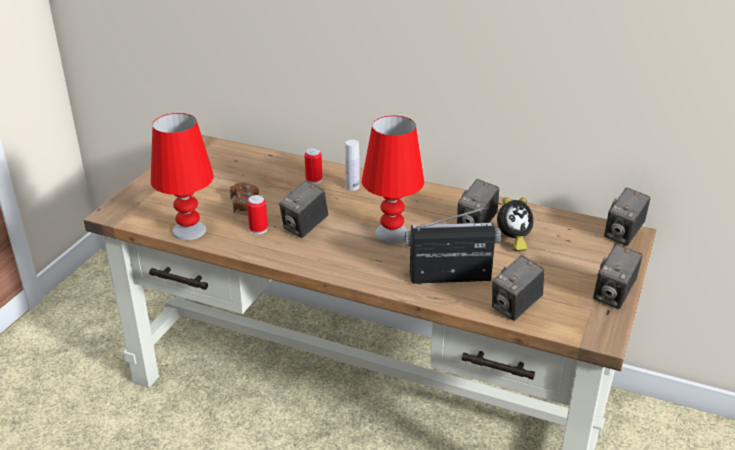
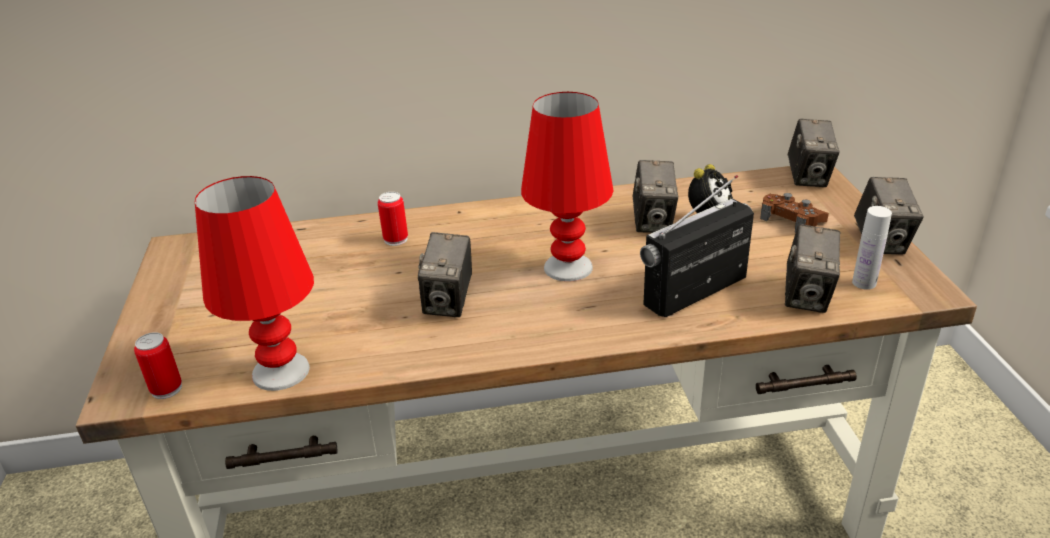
camera: 30 degrees left, 0 degrees up
brown game controller [230,183,259,213] -> brown game controller moved to [760,193,829,232]
can [247,195,268,235] -> can moved to [134,332,182,399]
white bottle [345,140,360,191] -> white bottle moved to [852,206,892,290]

